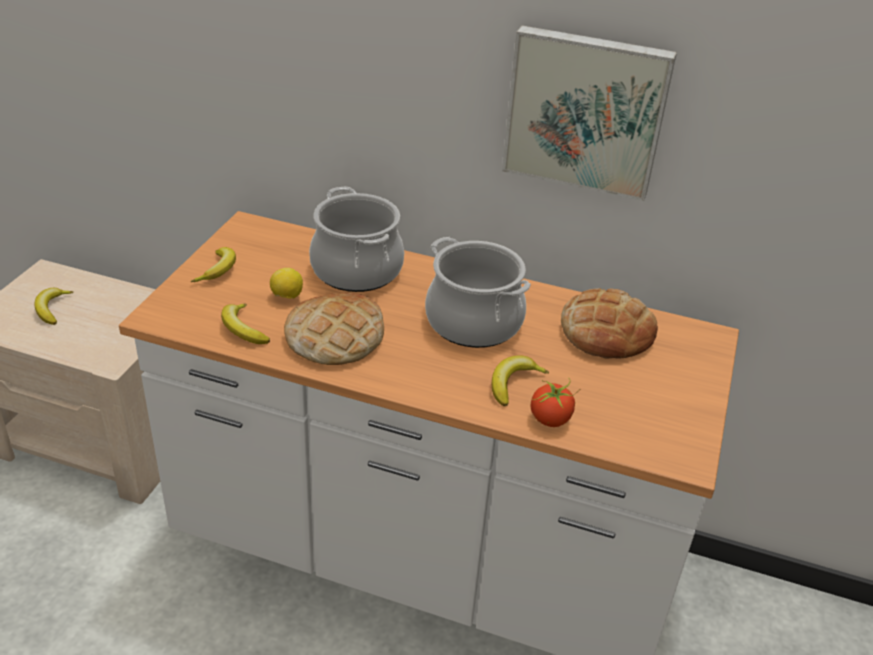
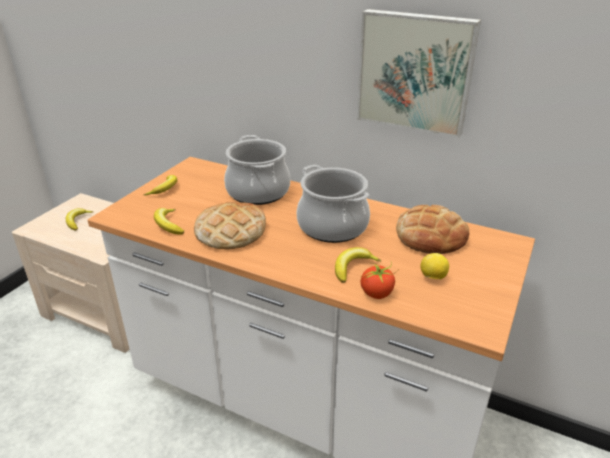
camera: 10 degrees right, 5 degrees down
lemon [270,268,303,299] -> lemon moved to [421,253,449,280]

